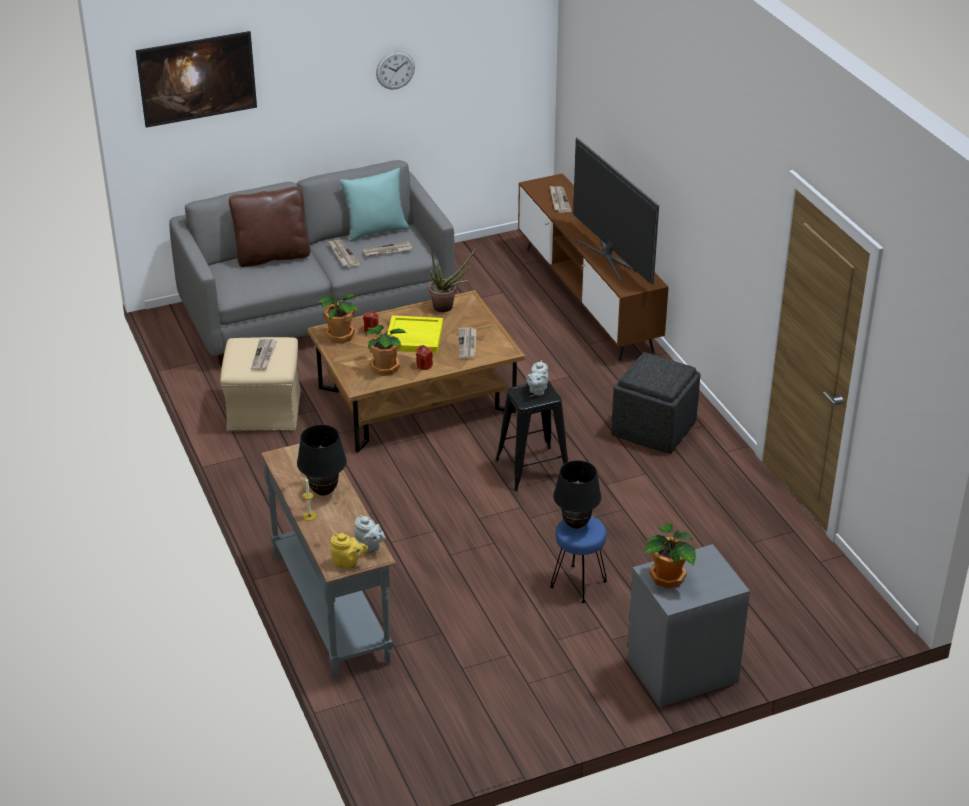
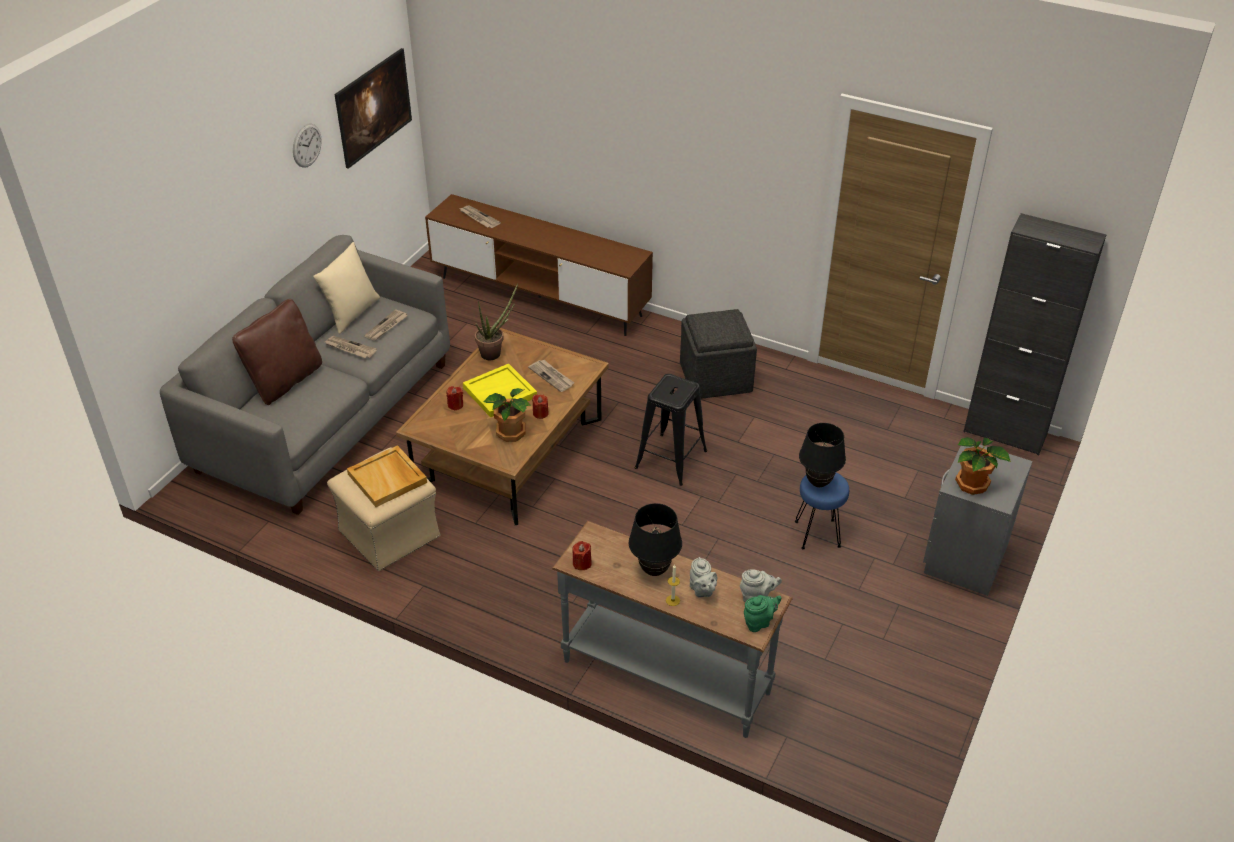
camera: 40 degrees left, 5 degrees up
picture [136,31,257,128] -> picture moved to [334,48,412,169]
newspaper [251,339,277,370] -> beige tray [347,445,427,507]
potted plant [317,294,359,343] -> none
yellow teapot [330,533,368,569] -> green teapot [744,595,781,632]
turquoise pillow [340,168,409,242] -> beige pillow [313,242,380,334]
grey teapot [526,360,548,396] -> grey teapot moved to [690,557,717,597]
television [573,137,659,284] -> none
none -> red candle [572,541,592,570]
none -> black cabinet [963,213,1107,455]

